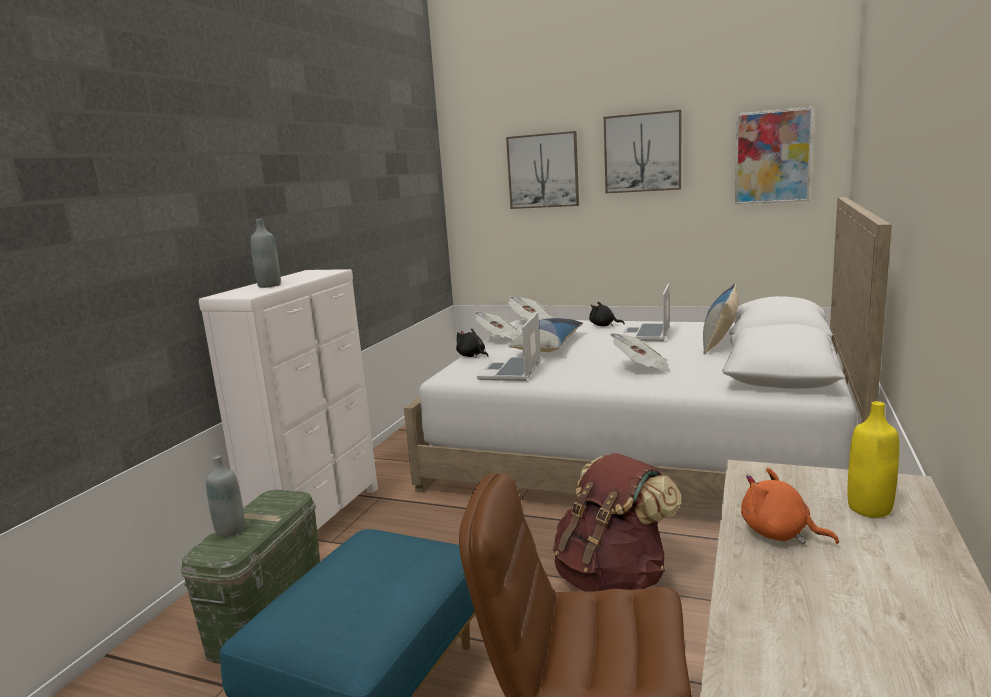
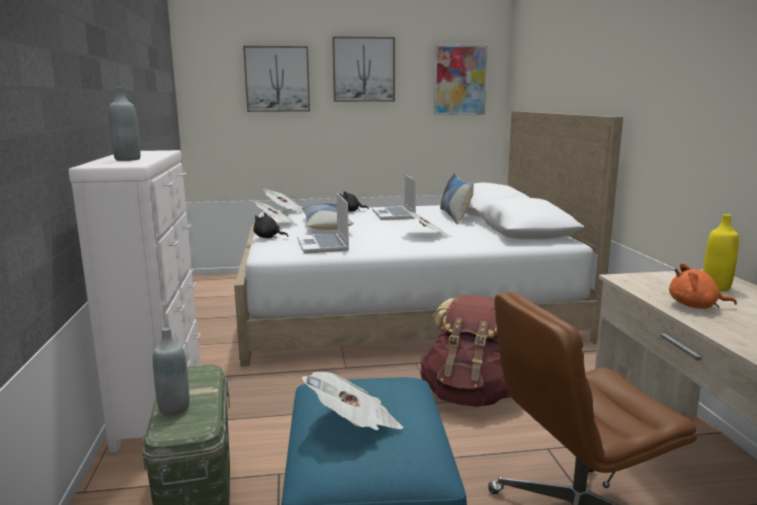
camera: 30 degrees left, 0 degrees up
none -> newspaper [302,372,403,430]

